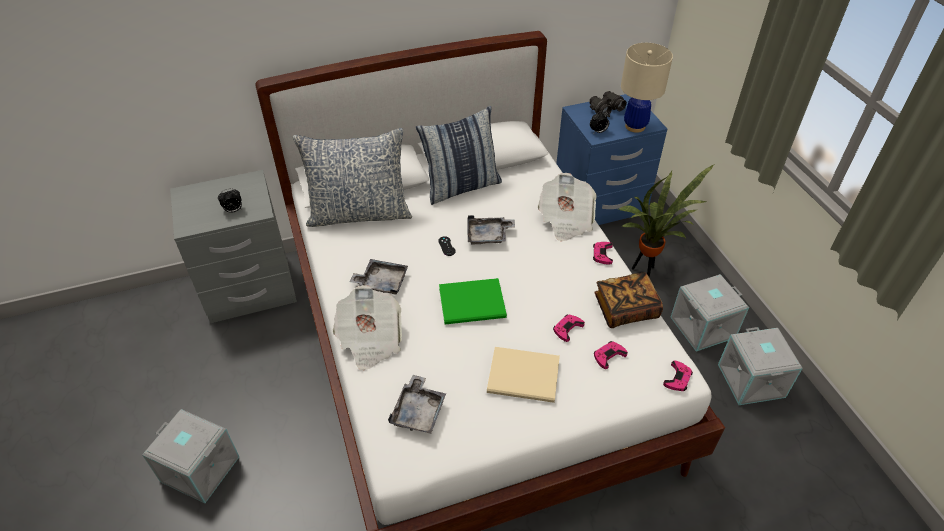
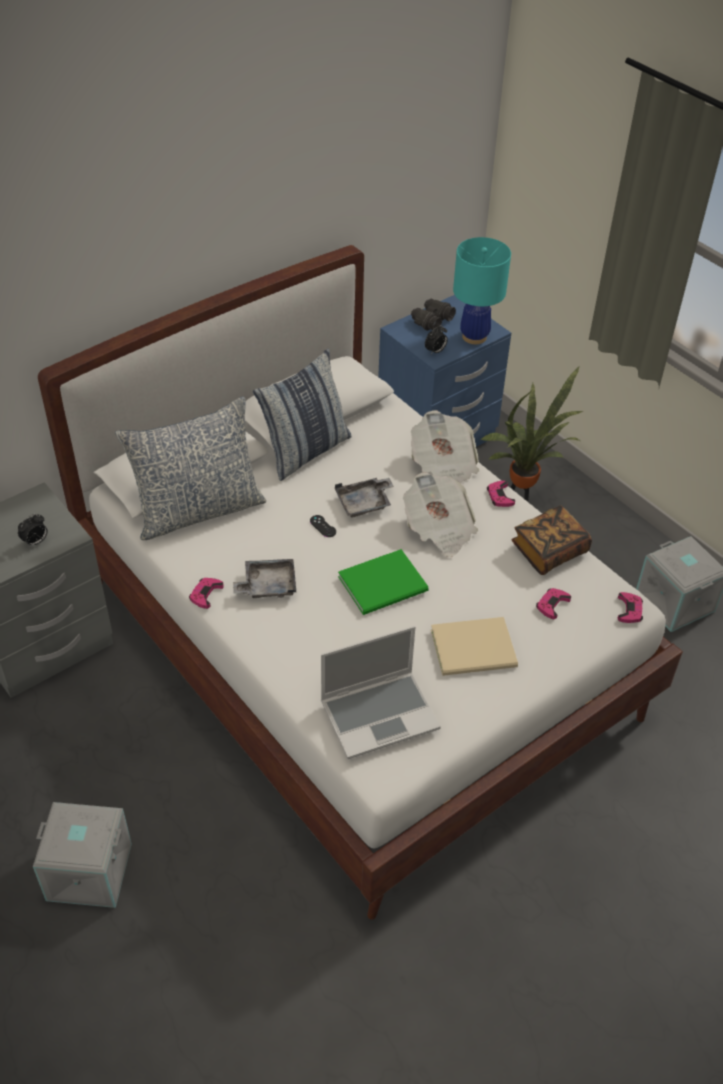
camera: 20 degrees left, 0 degrees up
newspaper [333,285,402,370] -> newspaper moved to [403,472,478,557]
grey tray [388,375,446,434] -> laptop [321,626,441,759]
pink game controller [553,315,585,342] -> pink game controller moved to [189,578,224,609]
beige table lamp [621,43,673,133] -> turquoise table lamp [453,237,511,344]
grey storage box [671,274,749,352] -> none

